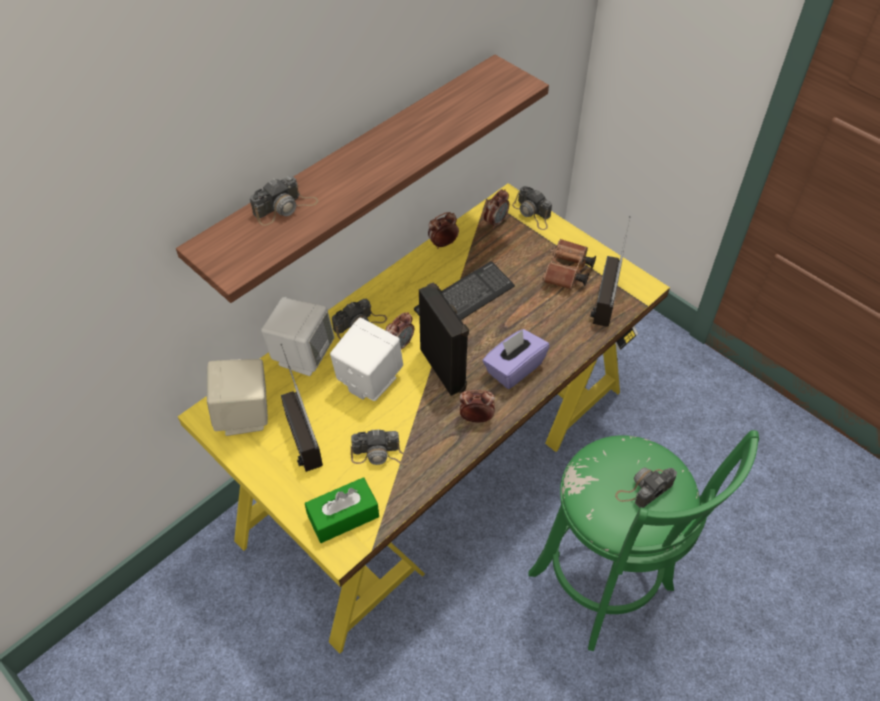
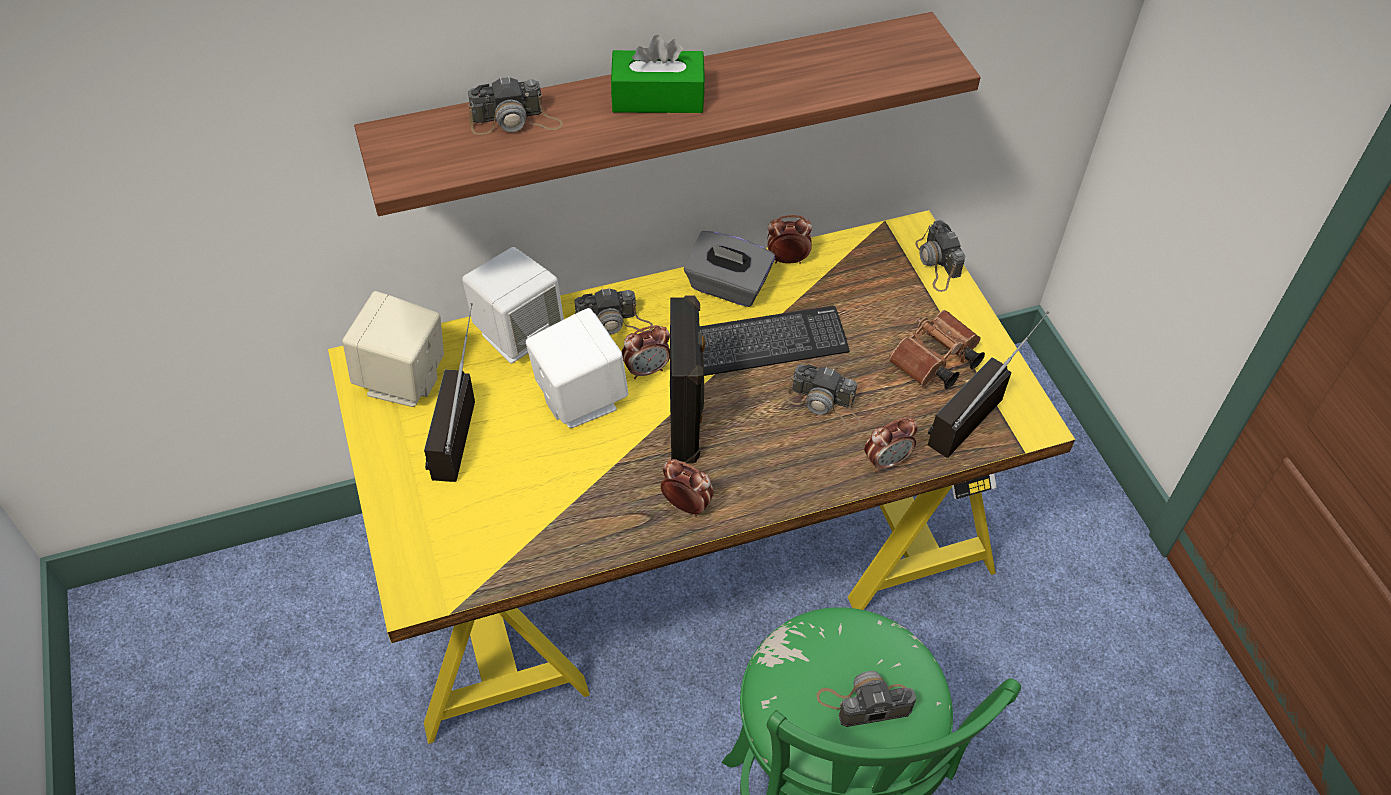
camera: 25 degrees right, 0 degrees up
green tissue box [305,477,379,543] -> green tissue box moved to [611,35,705,113]
camera [350,429,411,465] -> camera moved to [786,364,861,429]
purple tissue box [482,329,550,389] -> none
alarm clock [484,189,509,229] -> alarm clock moved to [864,417,918,472]
none -> grey tissue box [684,231,775,307]

